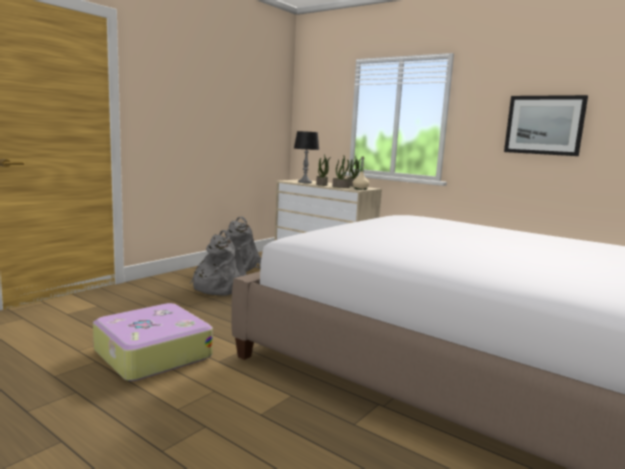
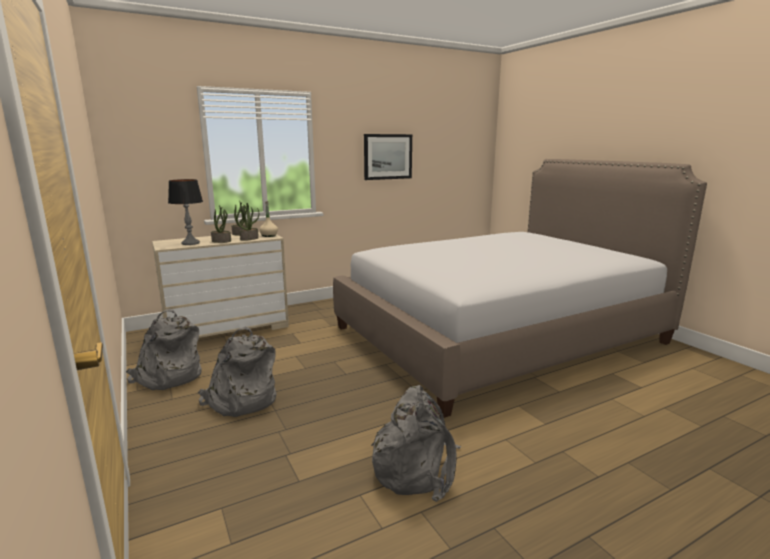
camera: 65 degrees left, 5 degrees up
suitcase [93,303,213,381] -> grey backpack [371,385,461,502]

